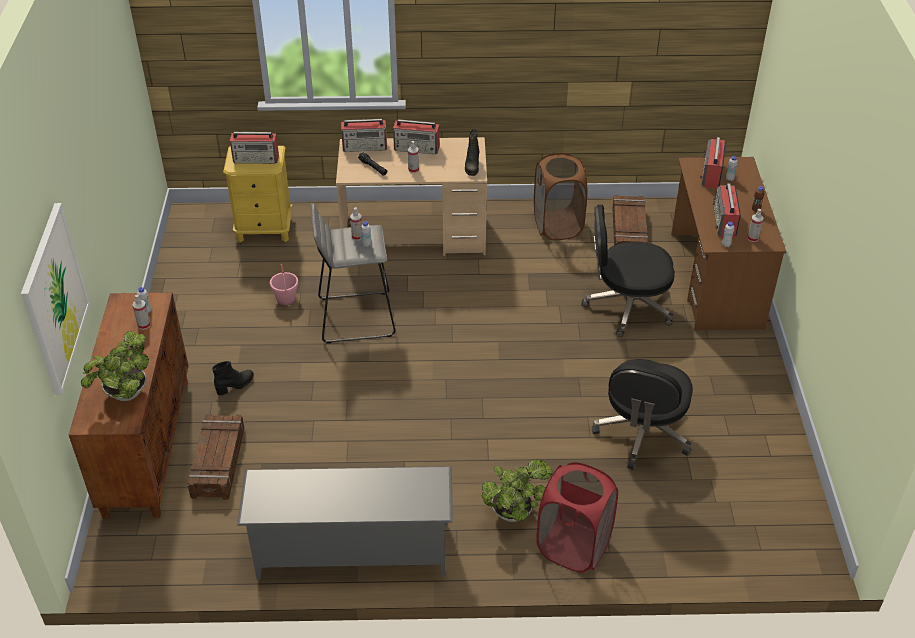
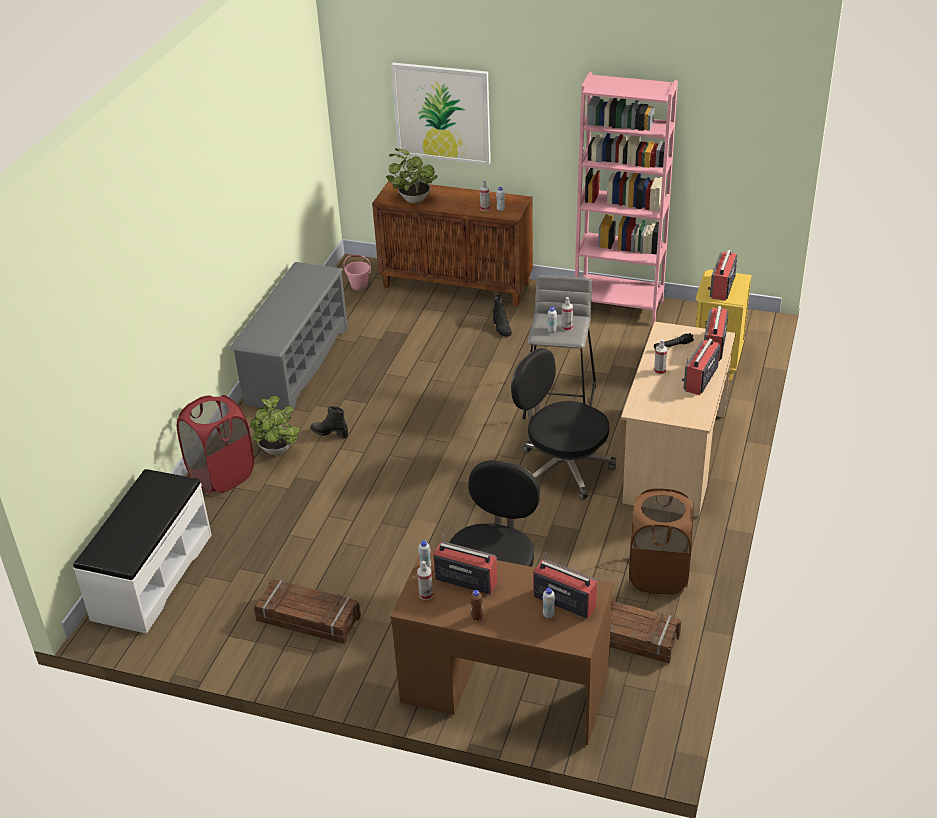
camera: 110 degrees right, 5 degrees down
crate [188,414,244,500] -> crate moved to [254,579,361,644]
pink bucket [270,264,298,305] -> pink bucket moved to [344,255,371,290]
black boot [465,129,479,176] -> black boot moved to [311,406,348,439]
black office chair [592,359,693,470] -> black office chair moved to [511,348,616,500]
none -> white bench [73,469,212,634]
none -> pink bookcase [575,72,678,326]

